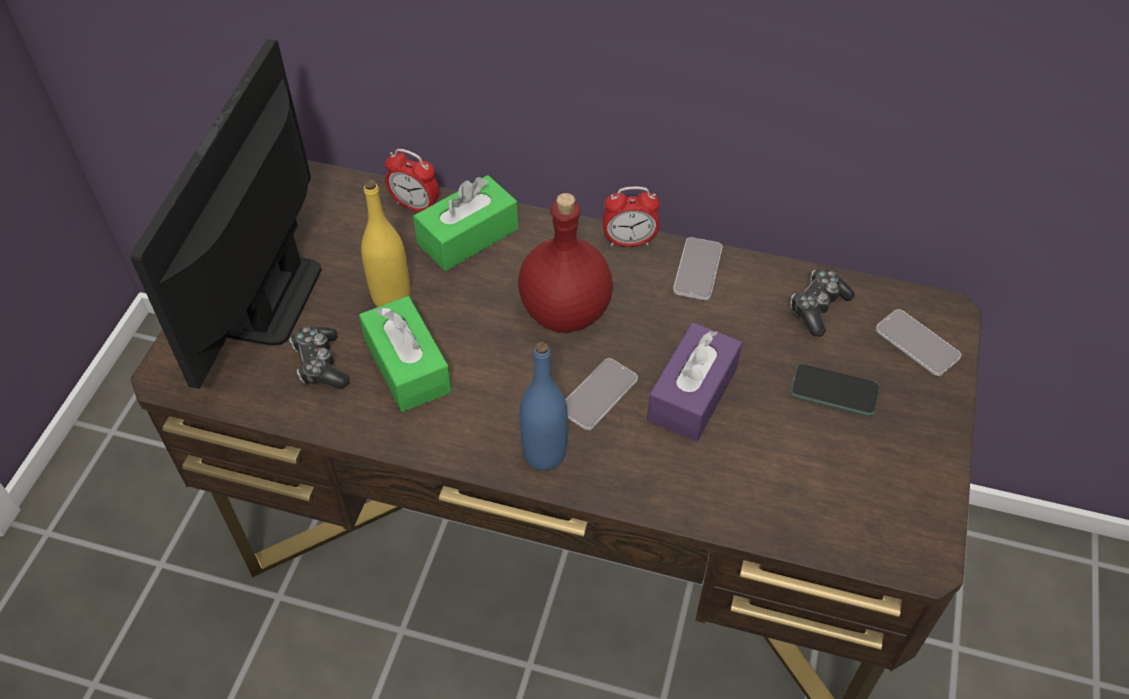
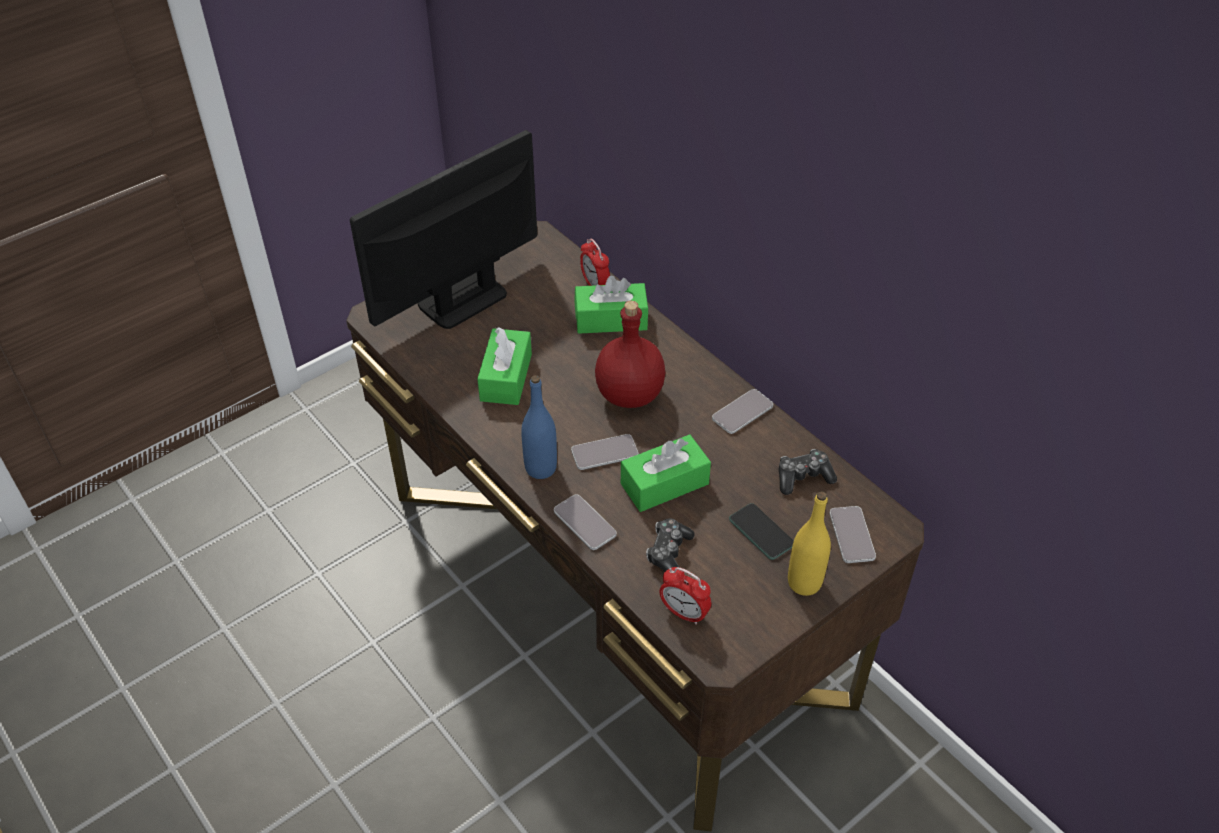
camera: 35 degrees right, 5 degrees down
game controller [290,326,350,389] -> game controller moved to [646,518,695,571]
yellow bottle [361,180,411,307] -> yellow bottle moved to [788,491,831,596]
alarm clock [603,186,660,247] -> alarm clock moved to [659,567,711,625]
purple tissue box [647,322,742,442] -> green tissue box [621,435,711,512]
none -> phone [554,494,617,550]

